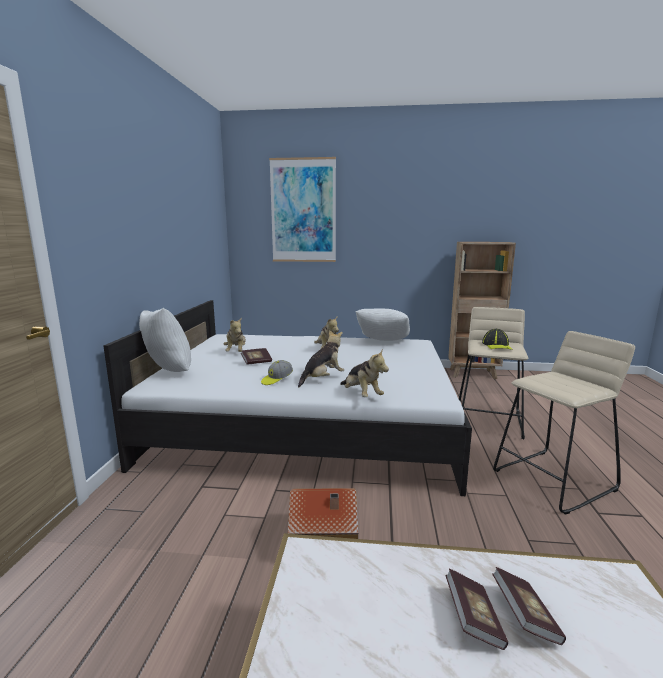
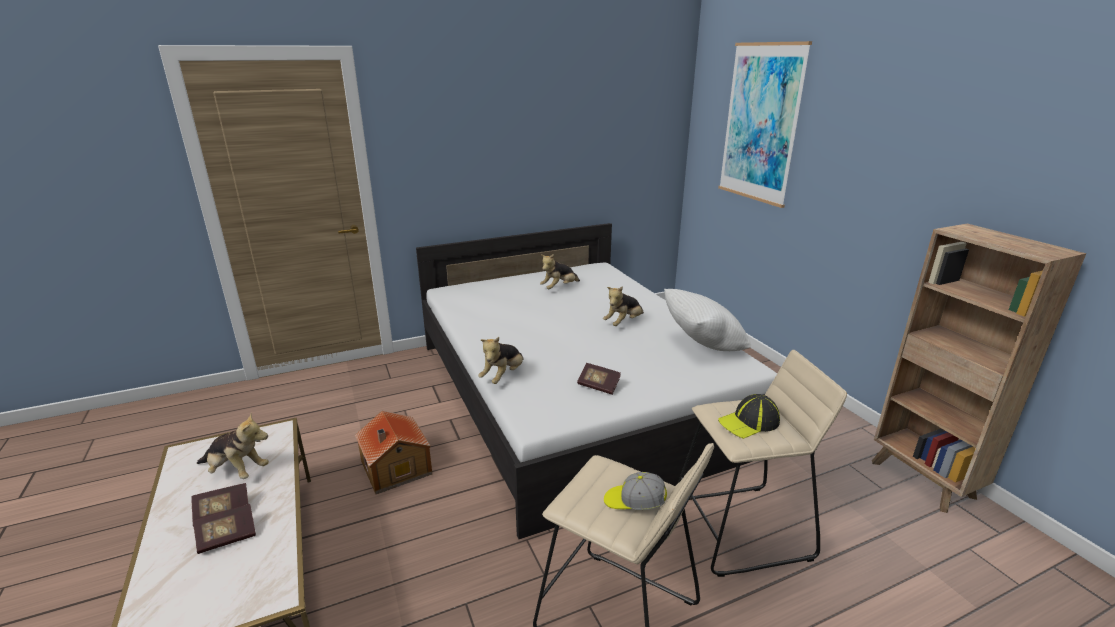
camera: 60 degrees right, 10 degrees up
white pillow [139,308,191,372] -> none
book [241,348,272,365] -> book moved to [577,363,621,395]
cap [261,360,293,385] -> cap moved to [604,472,667,510]
plush toy [298,330,344,387] -> plush toy moved to [197,413,269,479]

